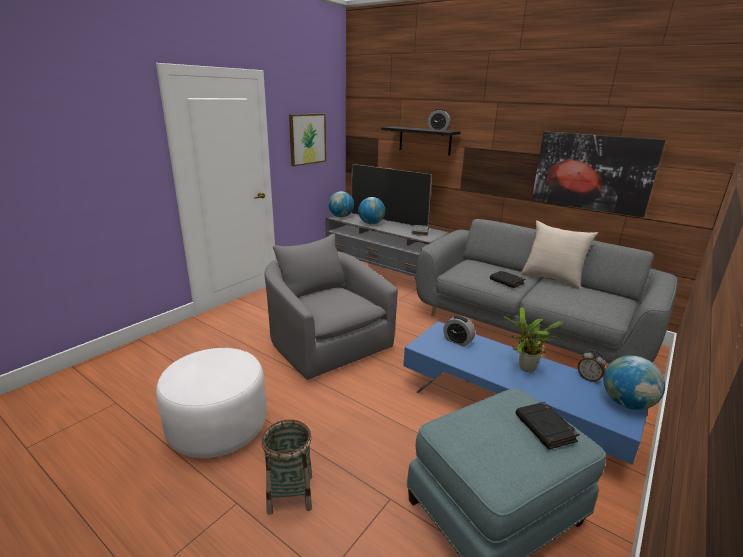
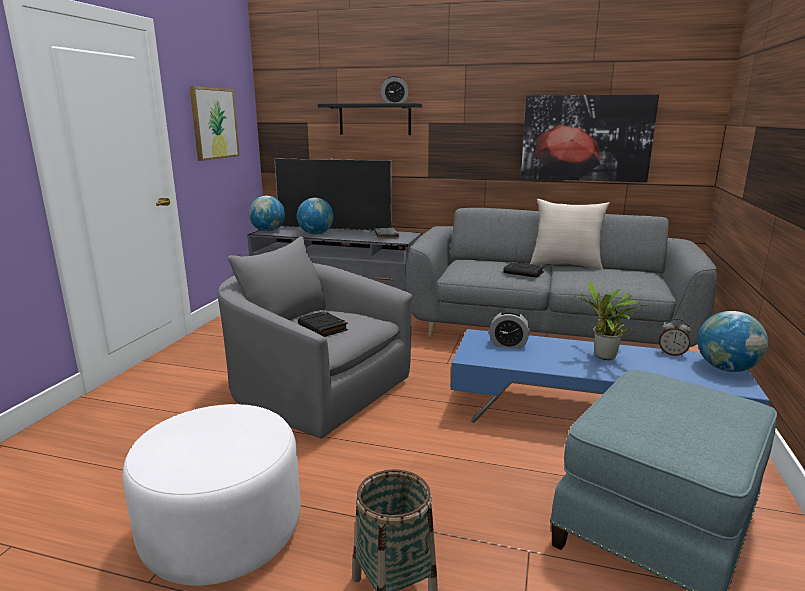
camera: 20 degrees left, 5 degrees down
black book [515,402,580,449] -> black book moved to [298,311,348,337]

